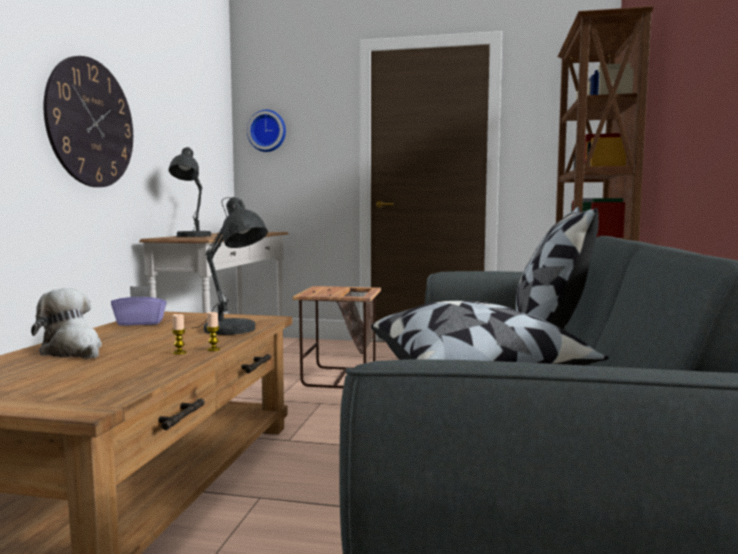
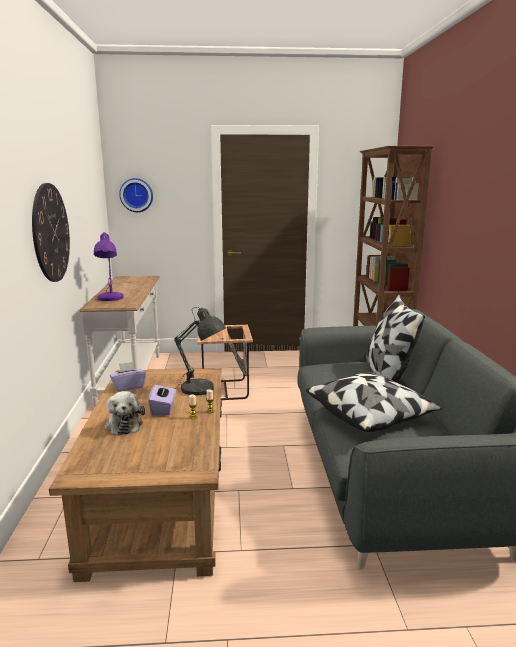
camera: 15 degrees left, 10 degrees up
plush toy [31,288,102,359] -> plush toy turned 135 degrees counterclockwise [105,391,145,435]
grey table lamp [169,147,211,237] -> purple table lamp [94,232,124,301]
none -> purple tissue box [148,382,176,415]

